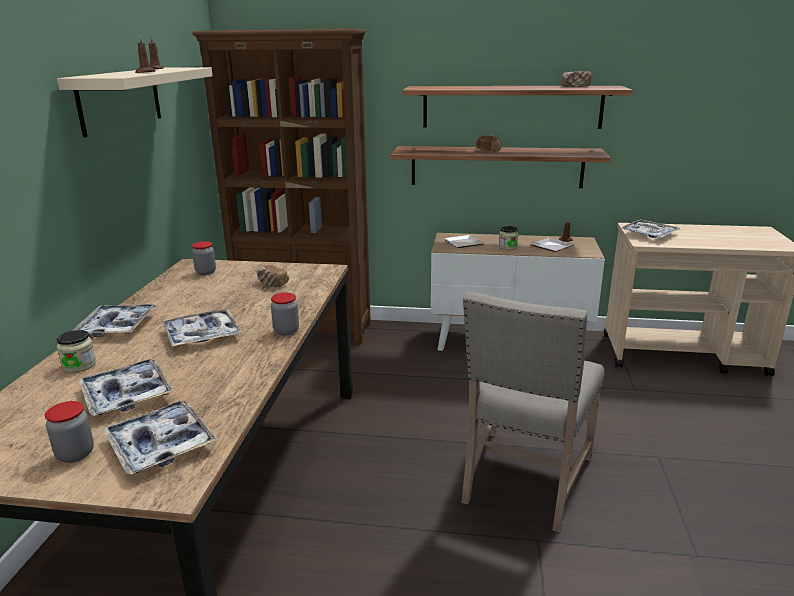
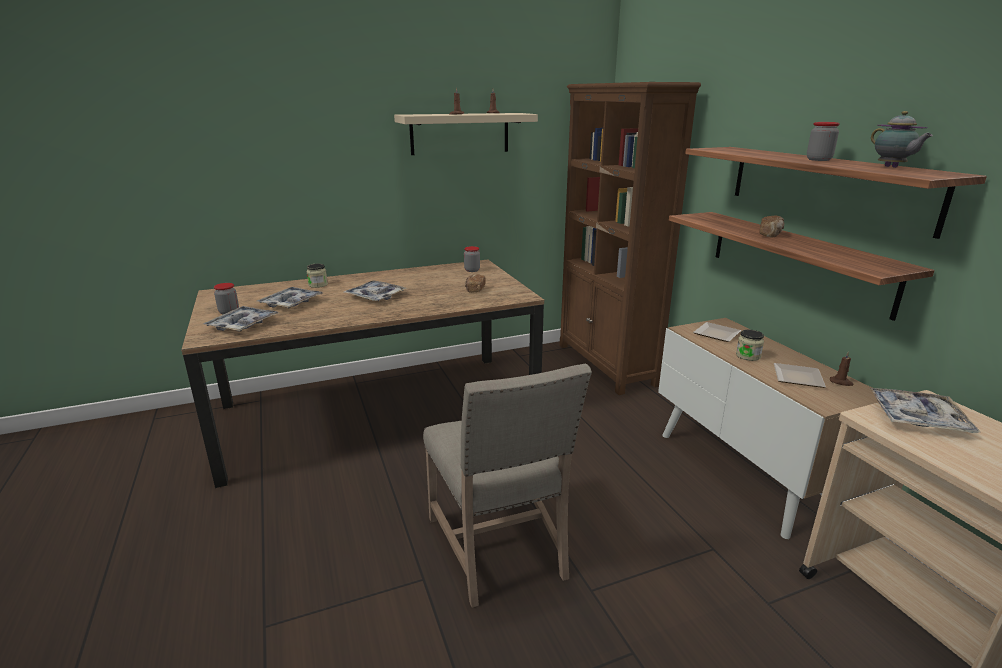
camera: 60 degrees right, 0 degrees up
tray [73,304,157,337] -> none
jar [271,293,299,335] -> jar moved to [807,122,840,161]
beige chair [461,291,604,533] -> beige chair turned 105 degrees counterclockwise [423,363,592,608]
bread [561,71,591,87] -> teapot [871,111,933,168]

